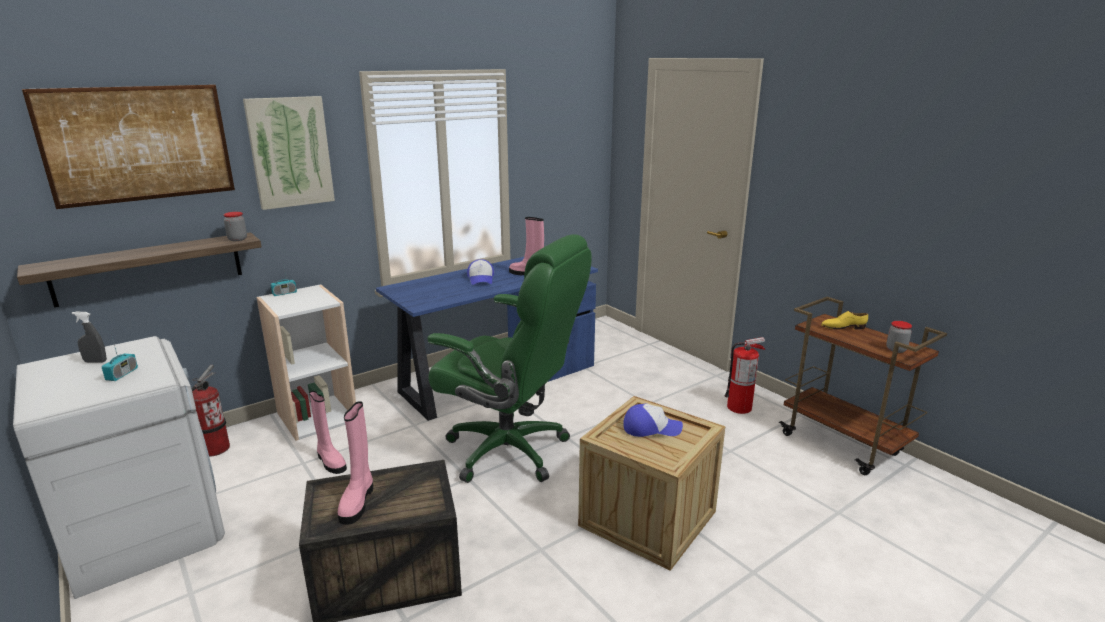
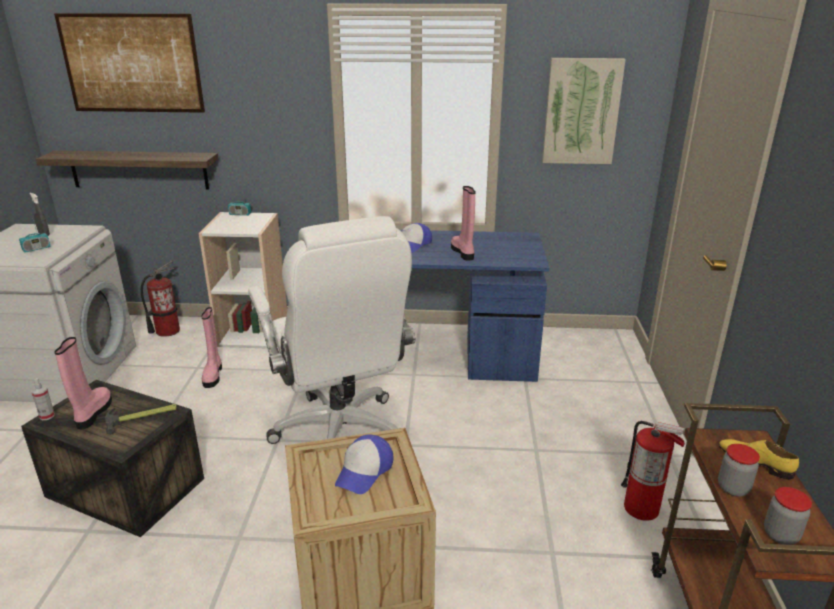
camera: 40 degrees right, 5 degrees up
jar [223,212,247,241] -> jar moved to [718,444,760,497]
picture [243,96,335,210] -> picture moved to [542,58,626,164]
pink boot [337,401,373,525] -> pink boot turned 135 degrees clockwise [54,337,112,429]
green office chair [427,234,592,483] -> white office chair [248,216,416,444]
cap [623,403,683,437] -> cap turned 75 degrees clockwise [335,434,393,494]
none -> spray bottle [31,378,55,420]
none -> hammer [106,404,177,435]

